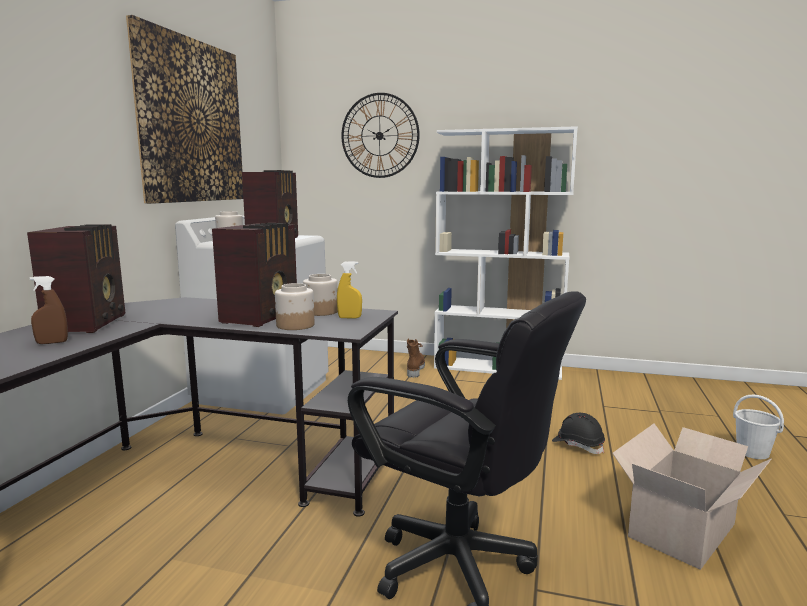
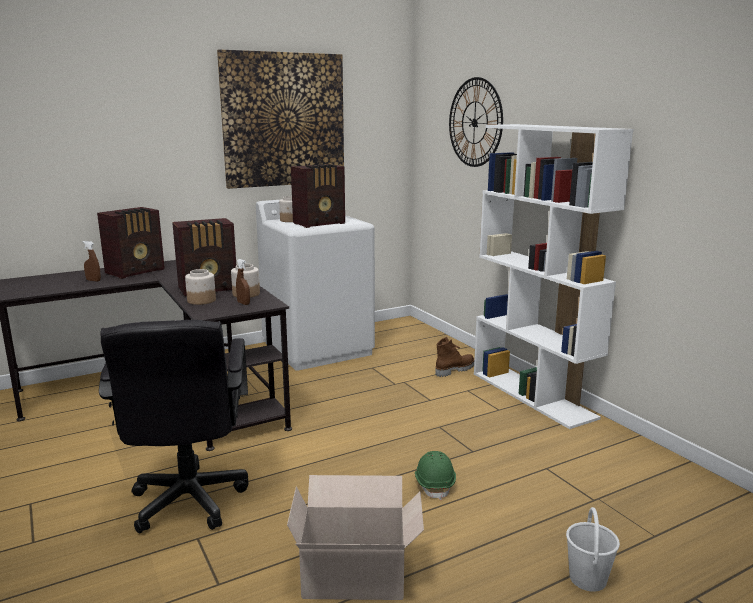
camera: 45 degrees right, 5 degrees up
yellow spray bottle [337,261,362,318] -> brown spray bottle [236,259,250,305]
black hard hat [552,413,605,454] -> green hard hat [415,451,456,500]

